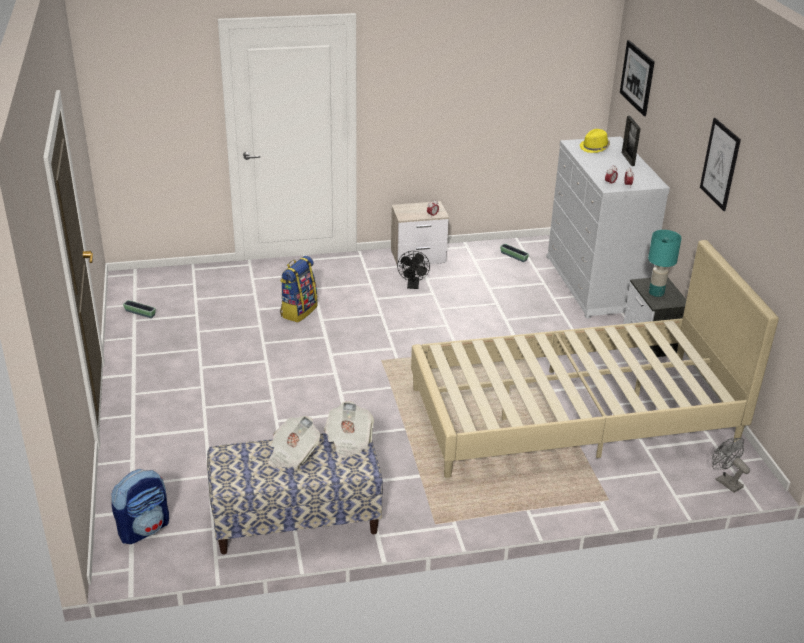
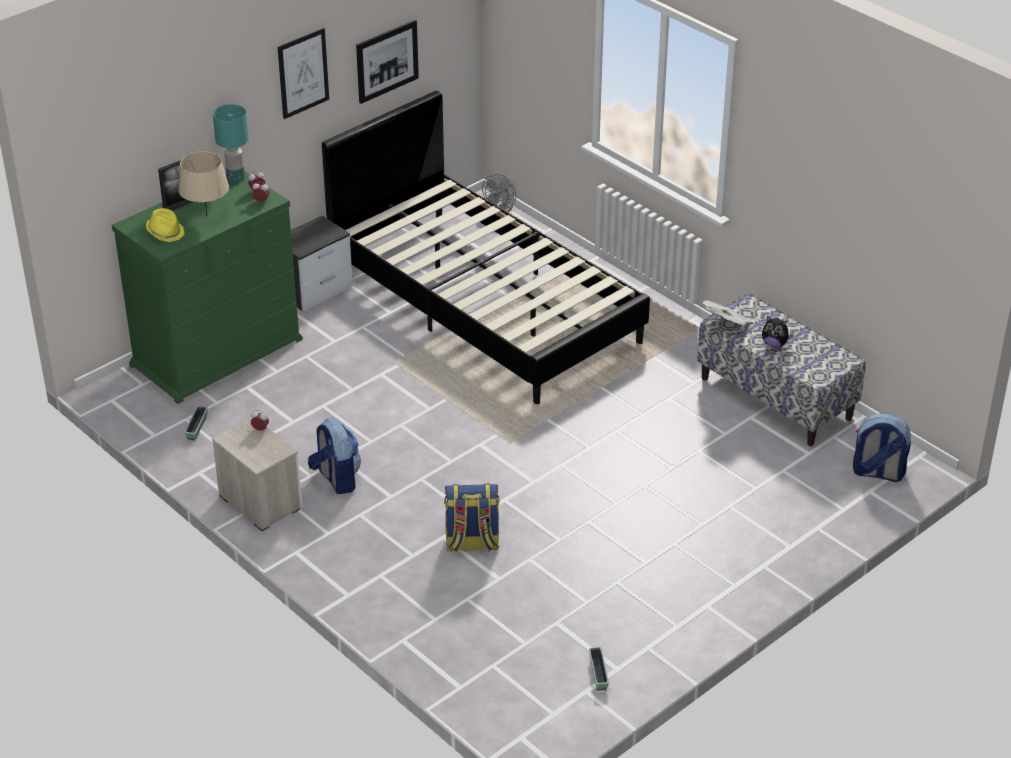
camera: 120 degrees left, 5 degrees up
newspaper [268,416,320,469] -> plush toy [762,316,793,347]
black fan [397,251,430,289] -> backpack [308,418,361,494]
beige bed [411,240,779,478] -> black bed [322,91,650,404]
white dresser [546,137,670,319] -> green dresser [112,171,303,404]
picture [620,40,655,116] -> picture moved to [356,20,419,104]
turquoise table lamp [648,230,682,297] -> turquoise table lamp moved to [213,104,249,183]
none -> beige table lamp [179,151,229,215]

